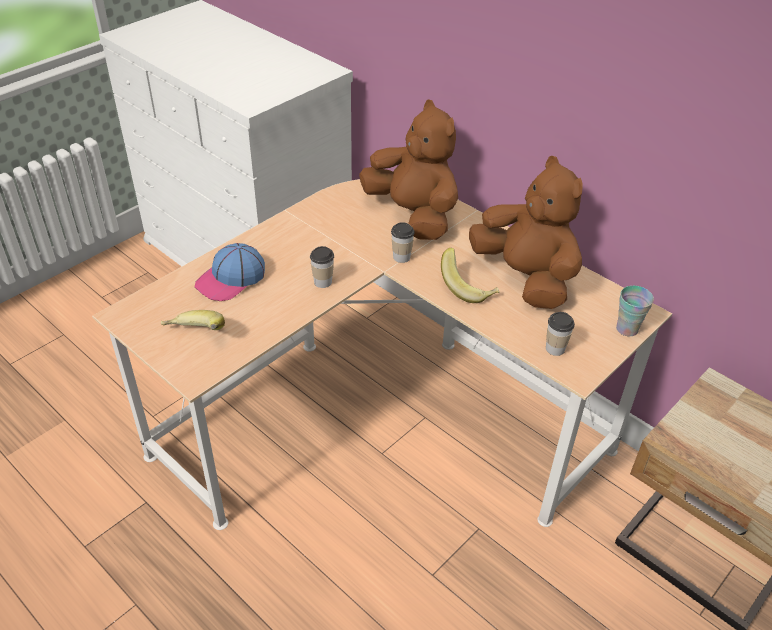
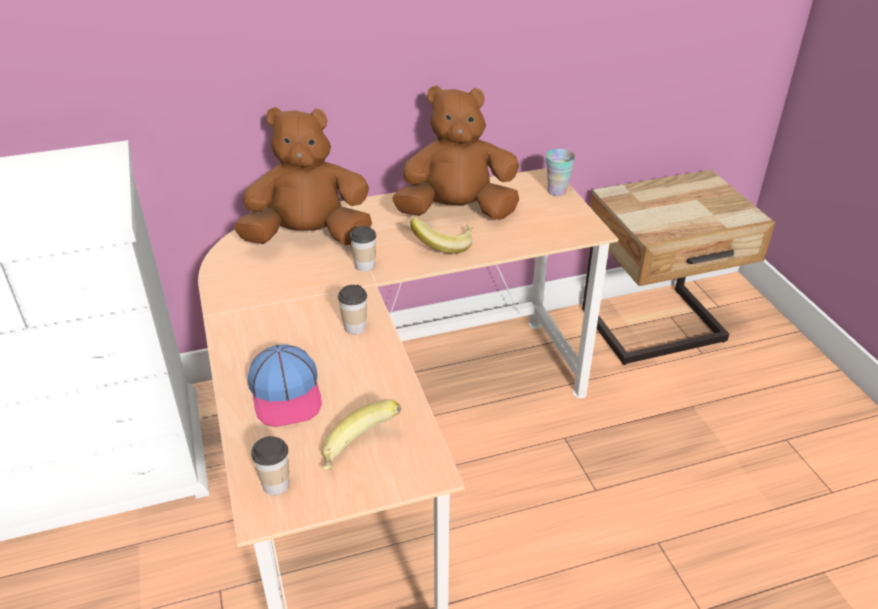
camera: 60 degrees left, 5 degrees down
cup [546,312,575,356] -> cup moved to [251,436,289,495]

